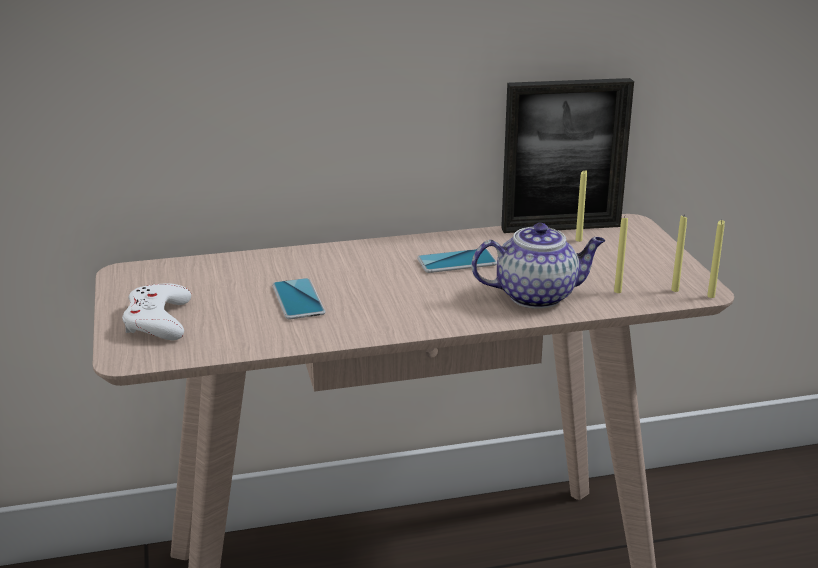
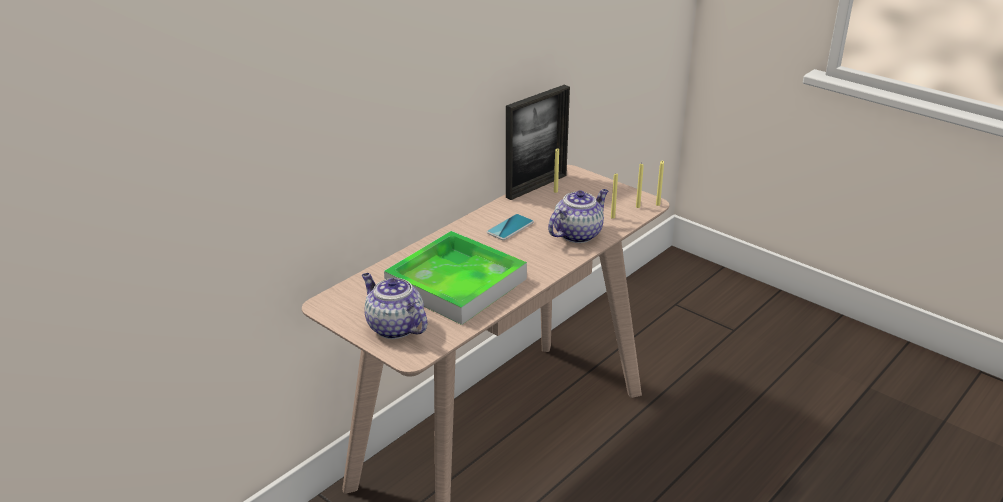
camera: 35 degrees left, 5 degrees up
white game controller [122,283,191,340] -> teapot [362,273,427,339]
phone [272,278,326,319] -> tray [384,231,527,325]

